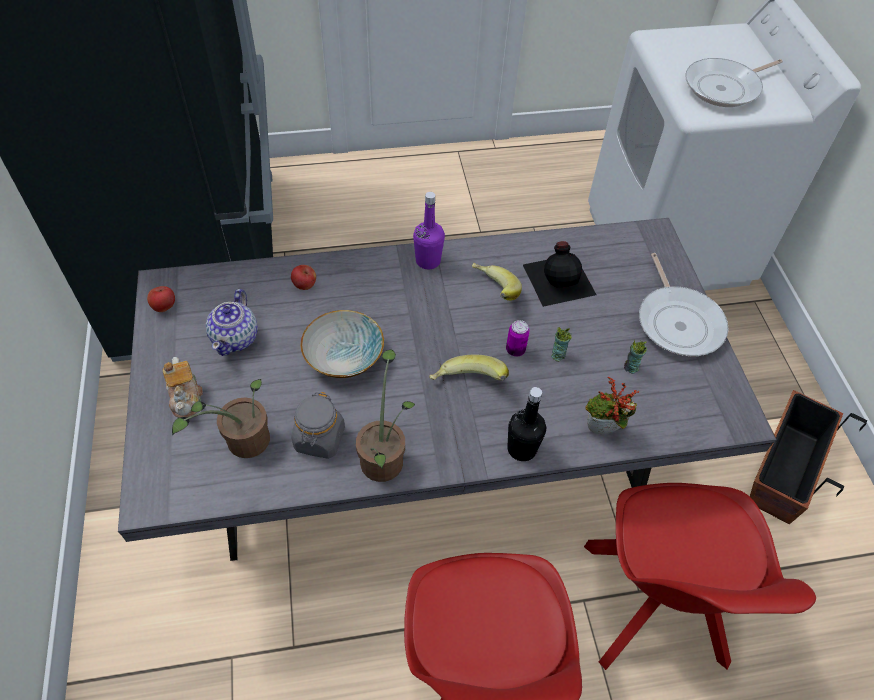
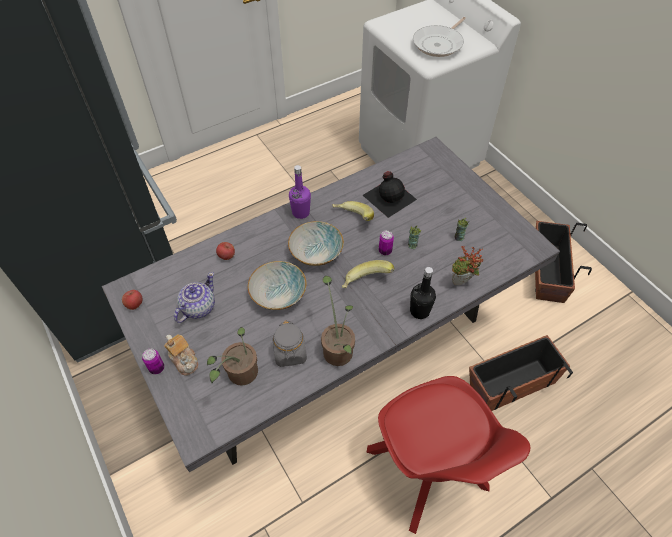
camera: 20 degrees left, 0 degrees up
teapot [206,289,258,356] -> teapot turned 135 degrees counterclockwise [174,272,215,323]
red chair [584,483,816,670] -> planter [469,335,573,411]
frying pan [639,253,728,356] -> none
none -> can [142,348,164,374]
none -> bowl [288,221,344,266]

